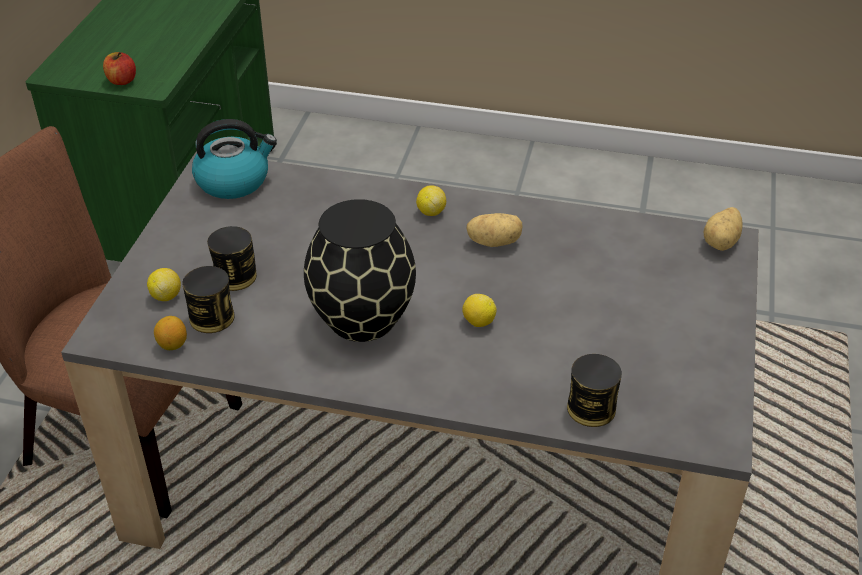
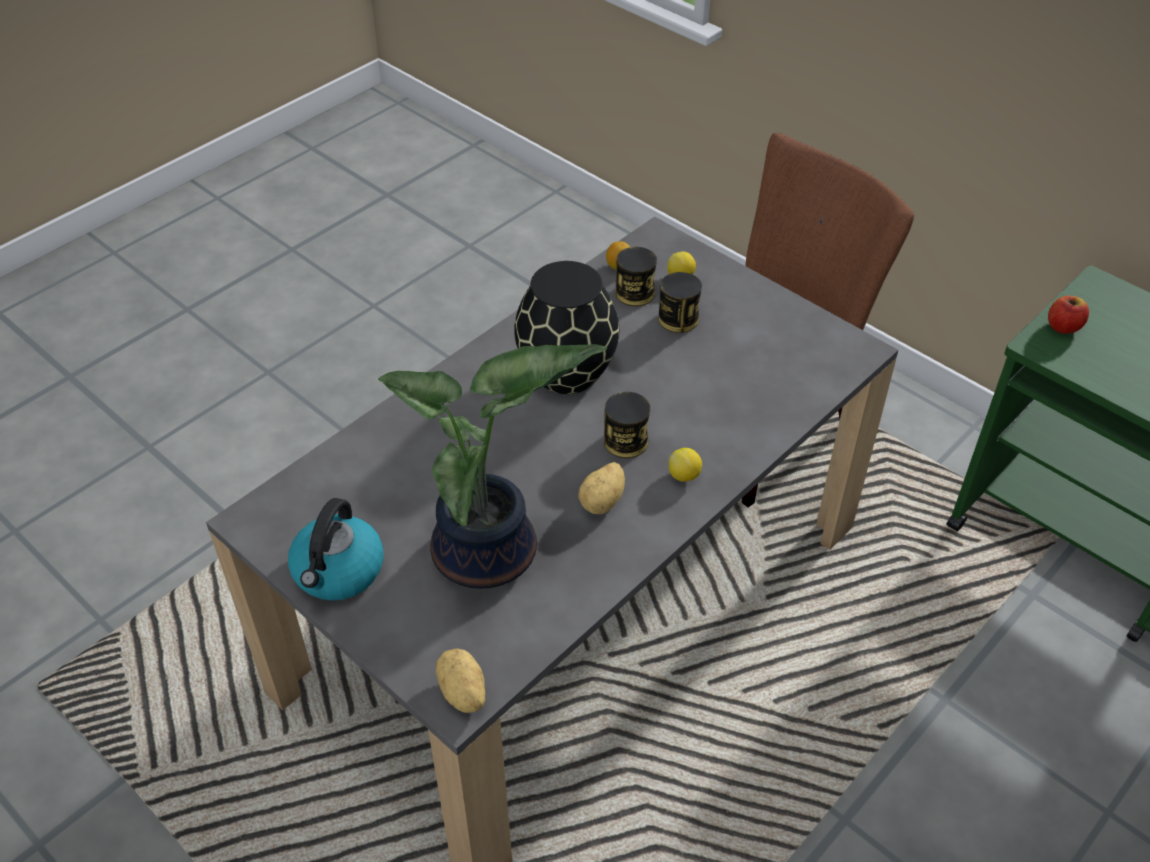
camera: 120 degrees right, 5 degrees up
kettle [192,119,277,199] -> kettle moved to [288,498,384,601]
lemon [462,294,497,327] -> none
can [567,354,622,427] -> can moved to [604,392,650,458]
none -> potted plant [378,344,607,589]

